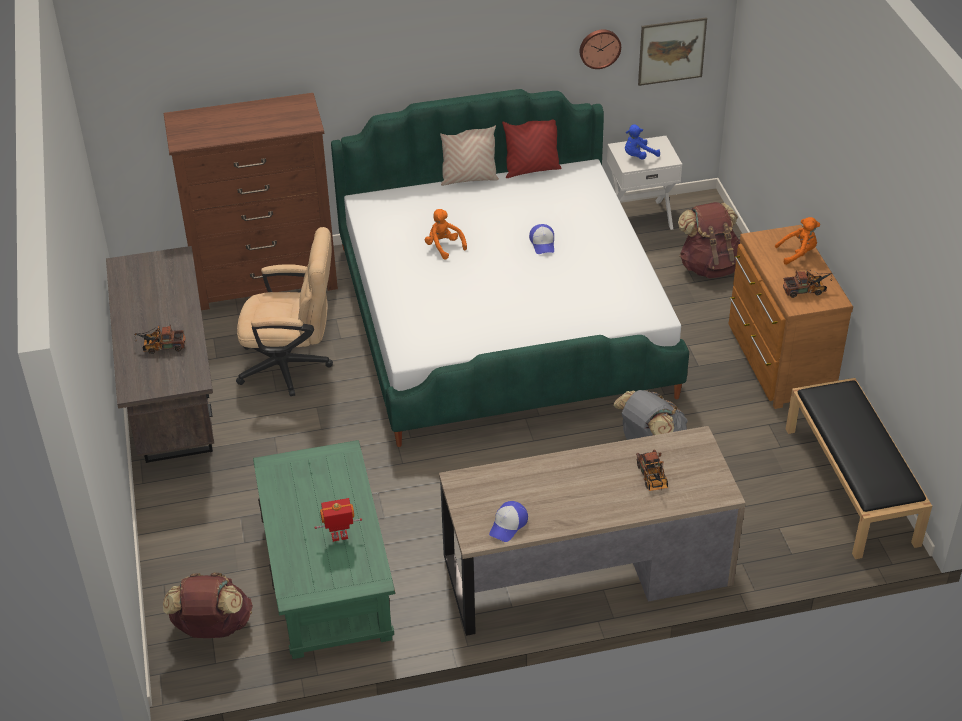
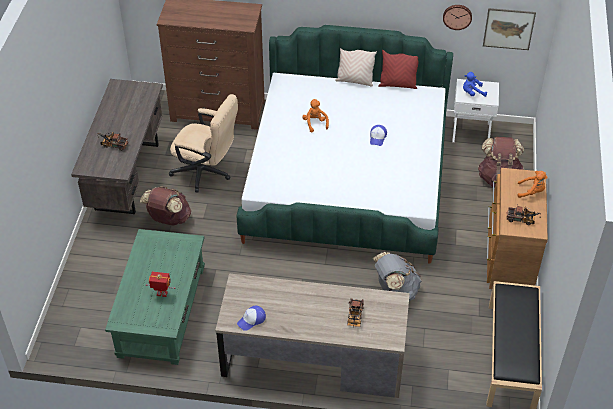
camera: 20 degrees right, 5 degrees up
brown backpack [163,572,253,638] -> brown backpack moved to [140,186,191,226]

